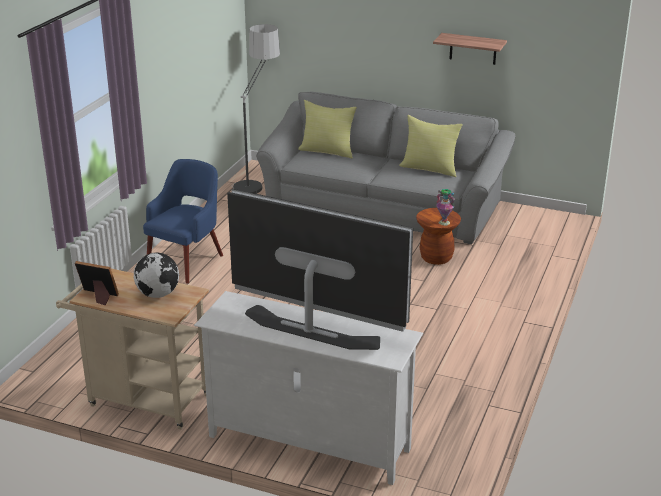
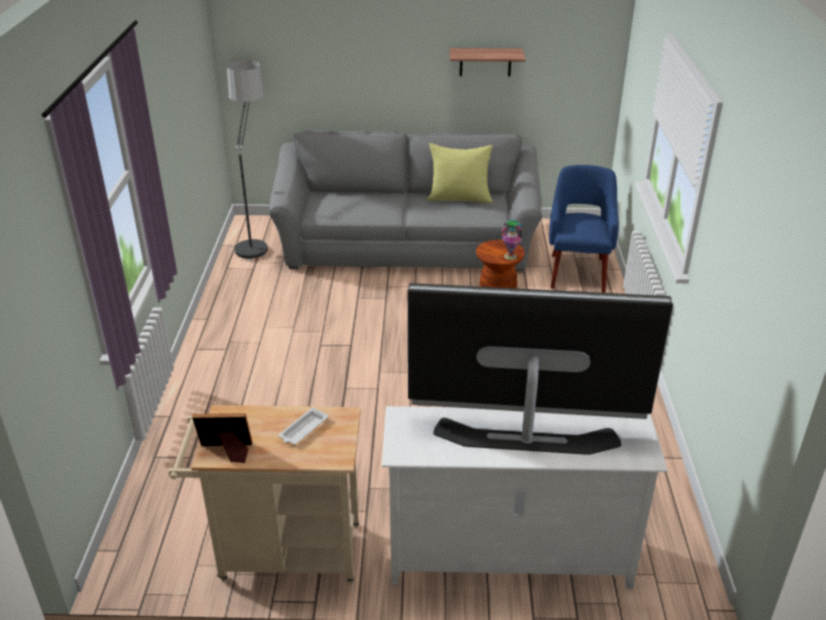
camera: 20 degrees left, 5 degrees up
globe [134,253,179,298] -> white tray [279,407,329,445]
blue armchair [143,159,223,284] -> blue armchair moved to [549,165,619,293]
yellow pillow [298,100,357,159] -> none

